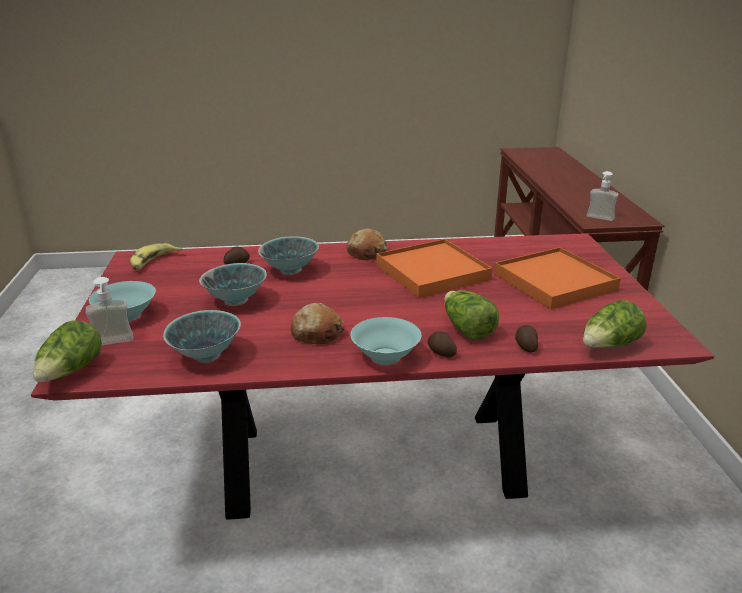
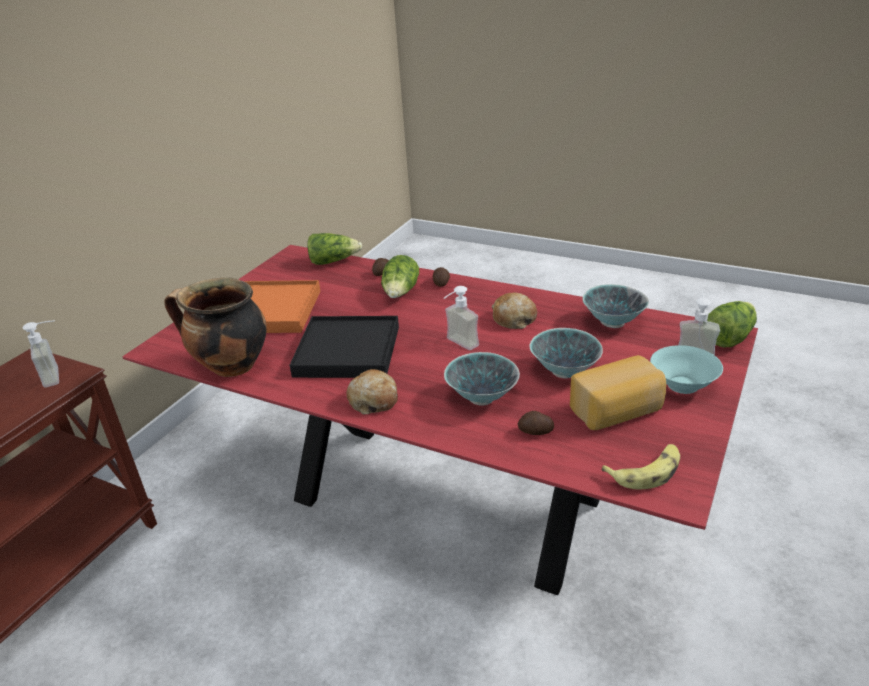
camera: 145 degrees left, 5 degrees up
turquoise bowl [351,317,421,365] -> none
orange tray [376,239,492,298] -> black tray [290,316,399,378]
none -> cooking pot [164,278,267,377]
none -> soap dispenser [444,286,479,350]
none -> bread [570,355,666,430]

